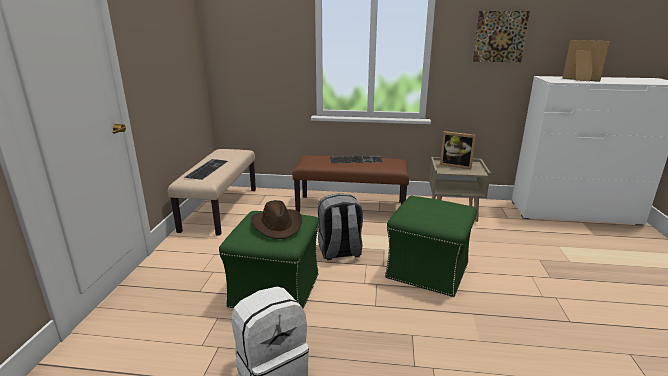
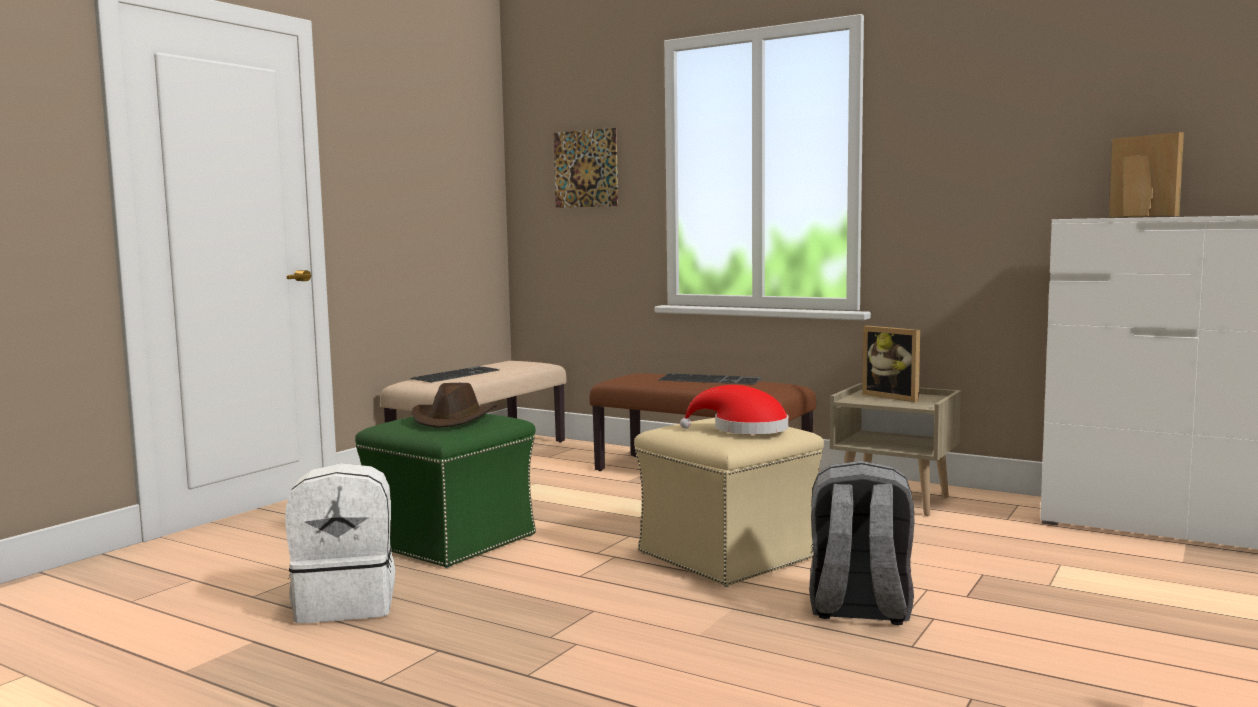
camera: 25 degrees right, 15 degrees down
grey backpack [318,193,363,260] -> grey backpack moved to [809,461,914,625]
green ottoman [385,196,477,297] -> beige ottoman [634,418,824,587]
picture [473,11,530,62] -> picture moved to [554,128,618,208]
none -> red hat [680,385,789,434]

